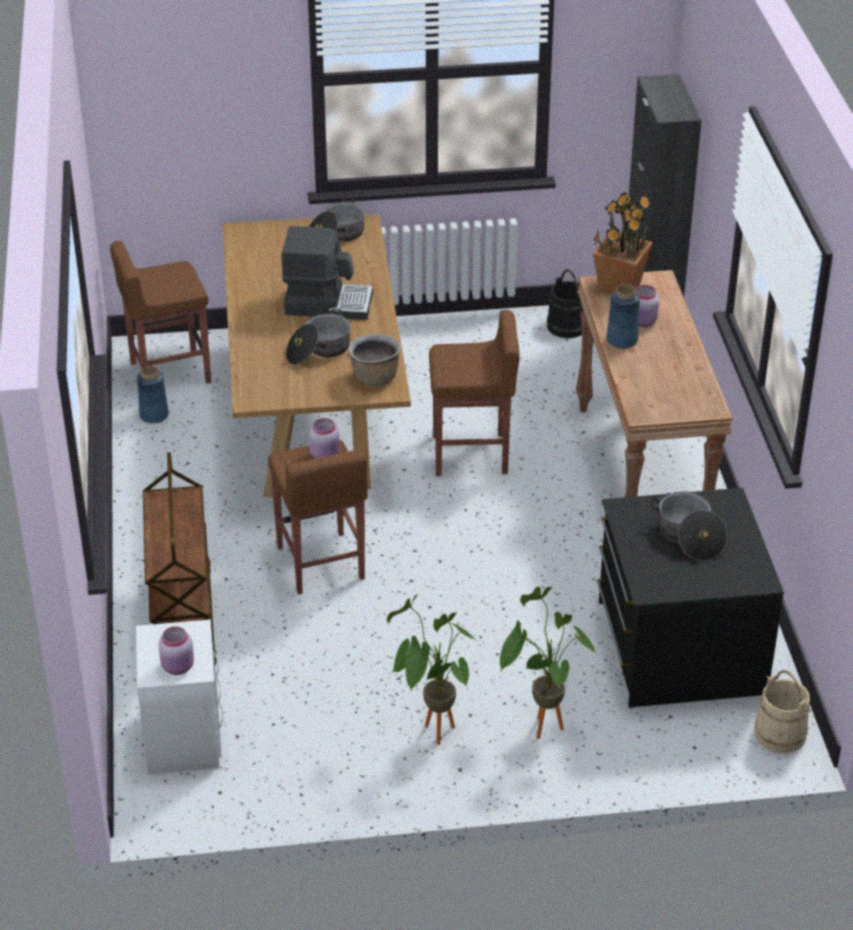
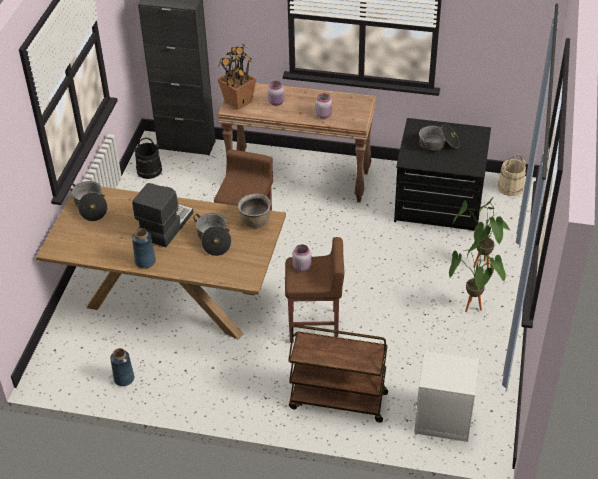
camera: 70 degrees left, 5 degrees up
brown stool [110,241,211,384] -> none
pink jar [158,626,194,675] -> pink jar moved to [315,93,332,119]
blue vase [606,284,640,349] -> blue vase moved to [132,228,156,269]

